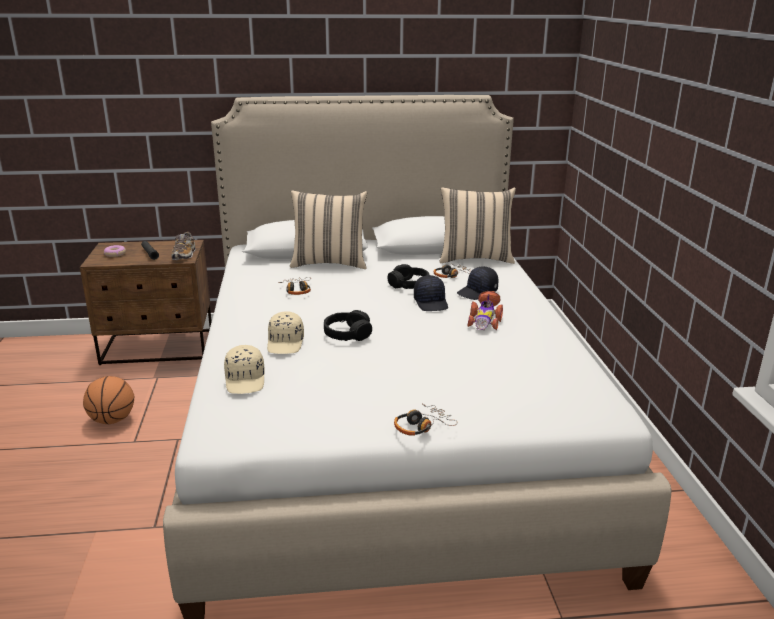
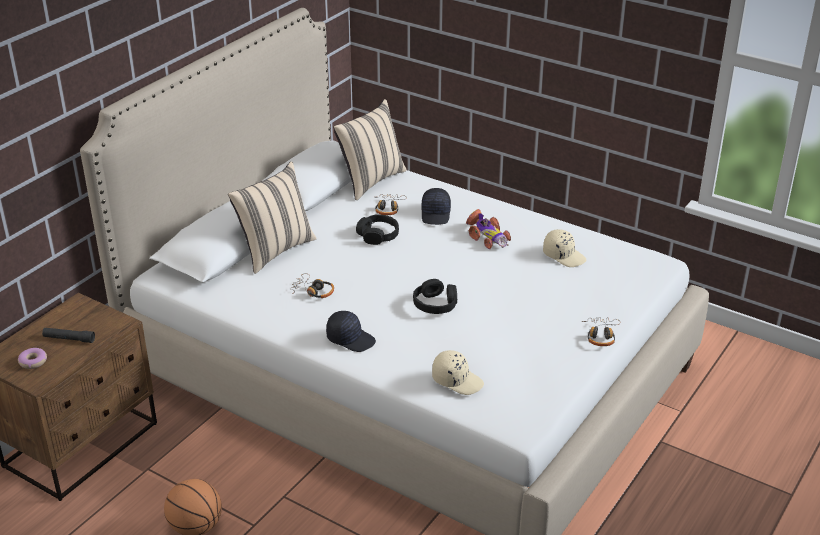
camera: 50 degrees left, 10 degrees up
shoe [171,232,196,260] -> none
beige cap [267,311,304,354] -> beige cap moved to [543,229,586,267]
black cap [414,275,448,311] -> black cap moved to [326,311,376,352]

